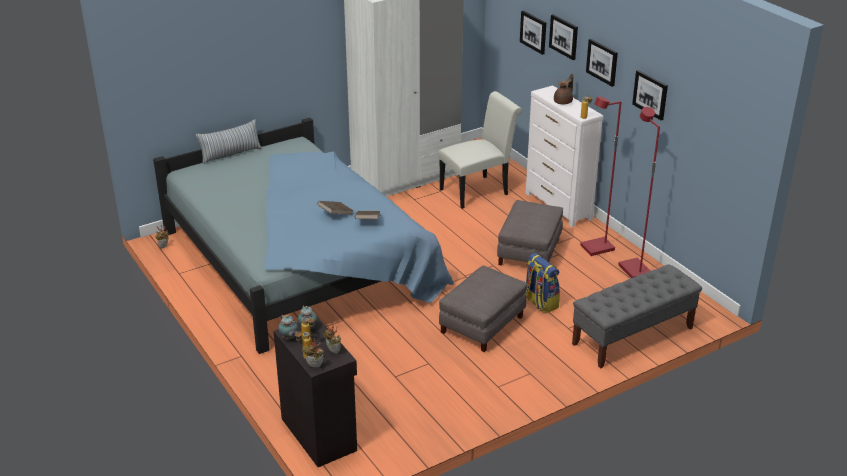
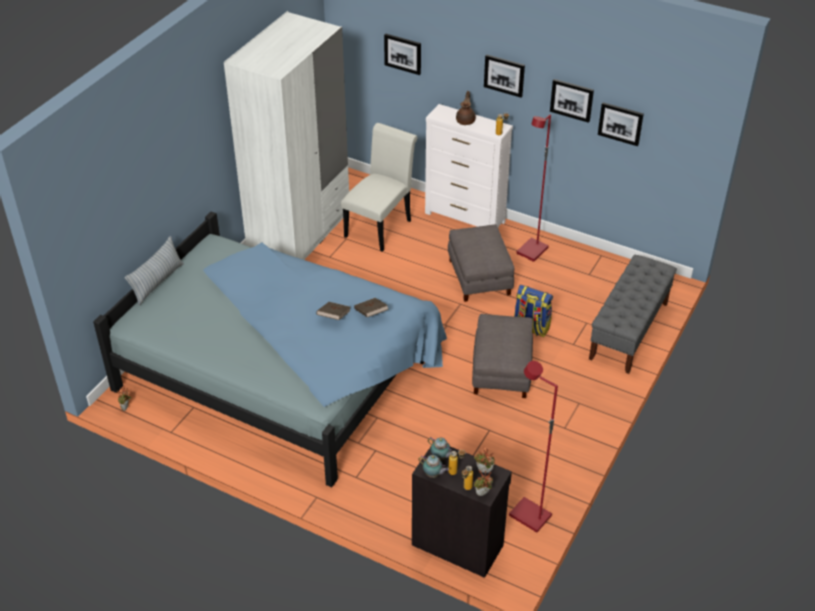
camera: 30 degrees left, 10 degrees up
picture [549,14,578,60] -> picture moved to [598,102,644,146]
red floor lamp [618,107,660,278] -> red floor lamp moved to [509,361,558,532]

